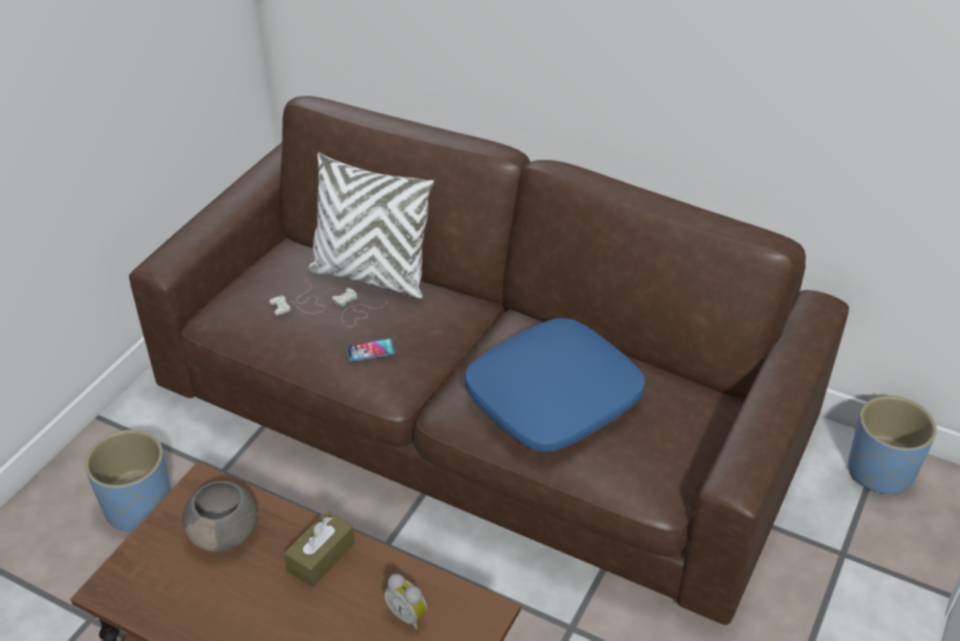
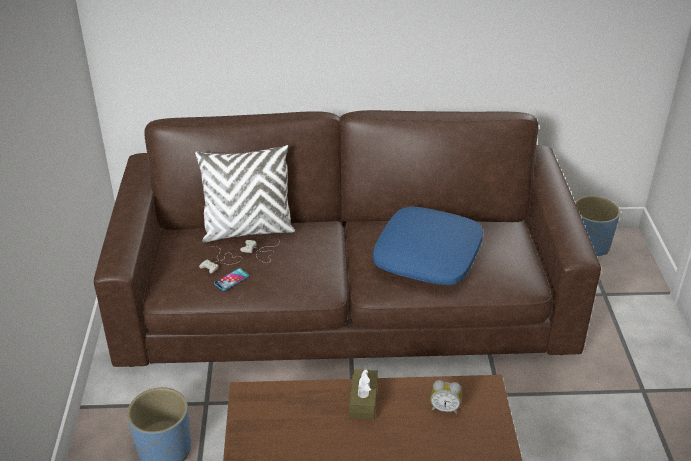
camera: 30 degrees left, 5 degrees down
grey bowl [182,481,257,552] -> none
phone [346,338,395,361] -> phone moved to [214,268,249,291]

